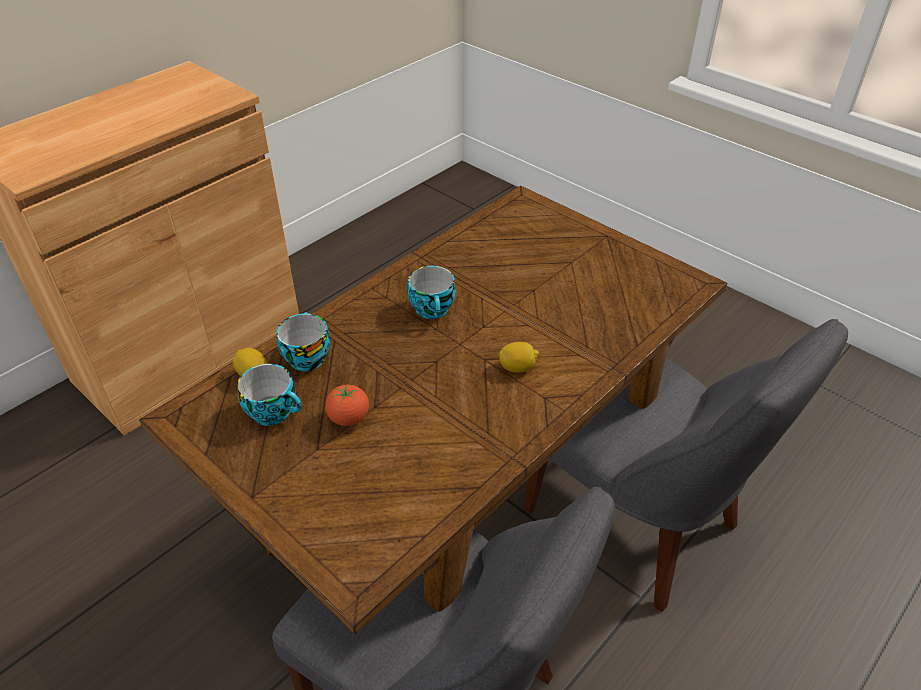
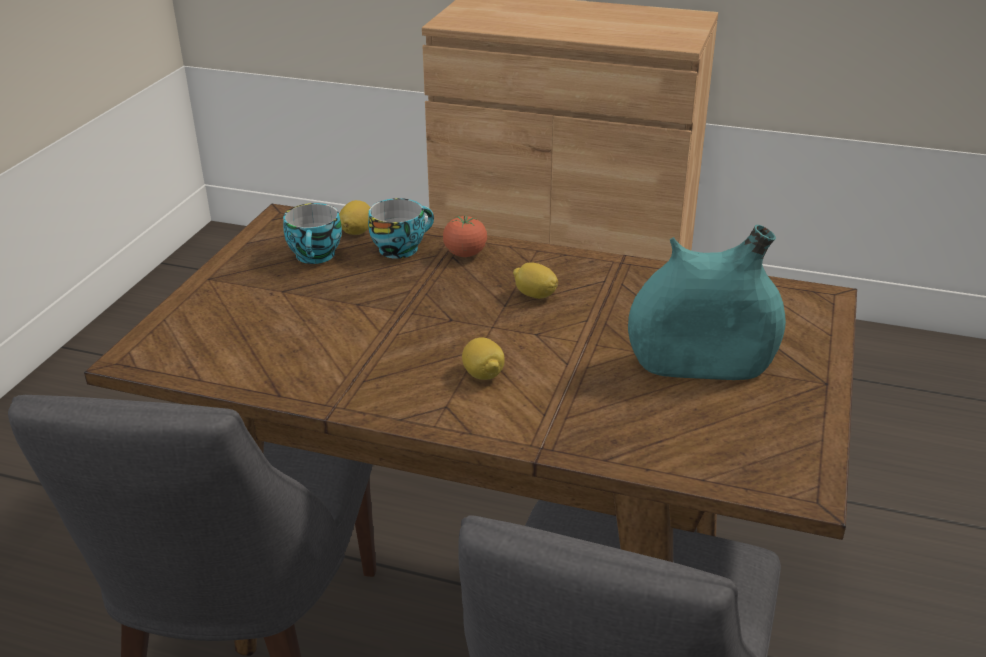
camera: 65 degrees right, 10 degrees down
tomato [325,384,369,426] -> tomato moved to [443,215,487,257]
cup [407,266,456,319] -> lemon [513,262,558,299]
none -> turquoise vase [628,225,786,380]

